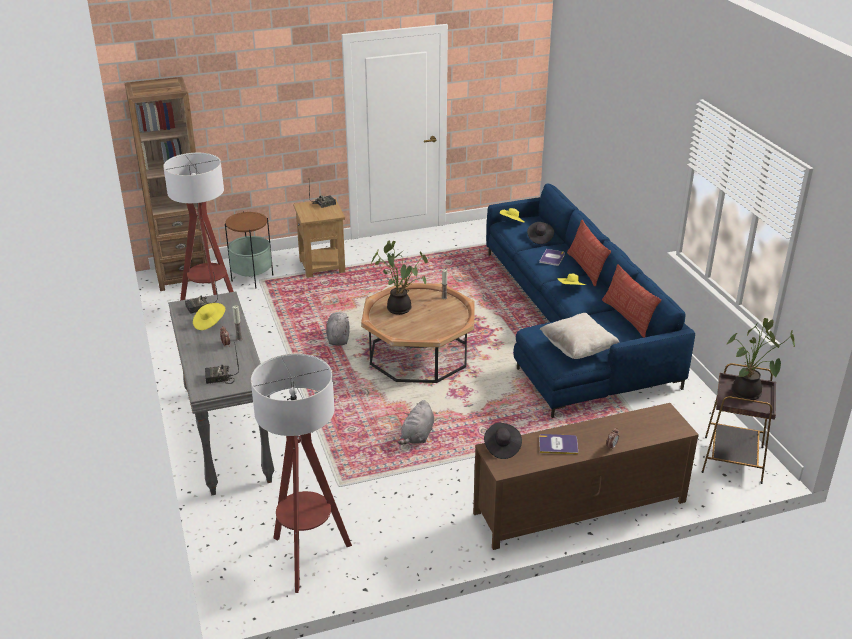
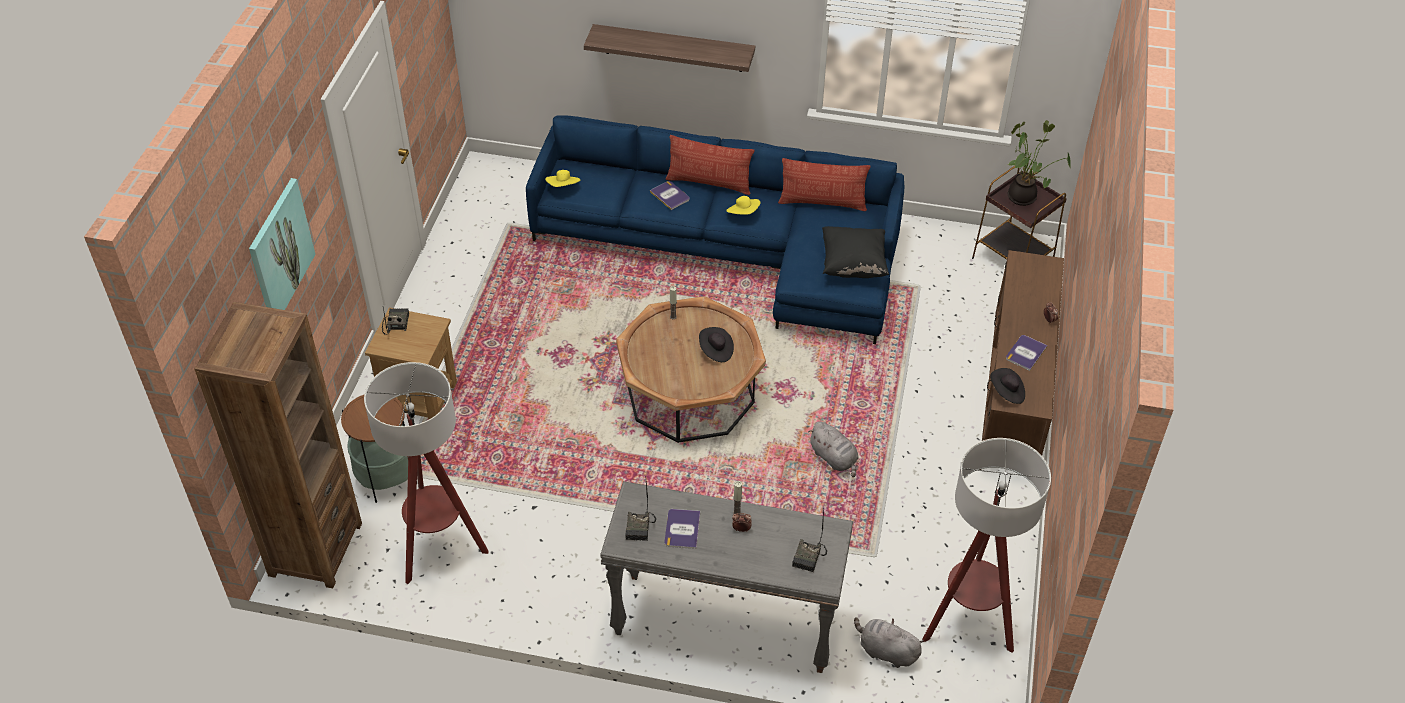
camera: 60 degrees left, 15 degrees up
yellow hat [193,303,225,330] -> book [665,509,700,549]
grey plush toy [326,312,350,346] -> grey plush toy moved to [854,617,924,668]
potted plant [371,241,428,315] -> none
black hat [527,222,554,244] -> black hat moved to [699,327,734,362]
beige pillow [540,313,619,359] -> black pillow [822,226,889,278]
none -> picture [249,178,316,310]
none -> shelf [584,24,755,72]

